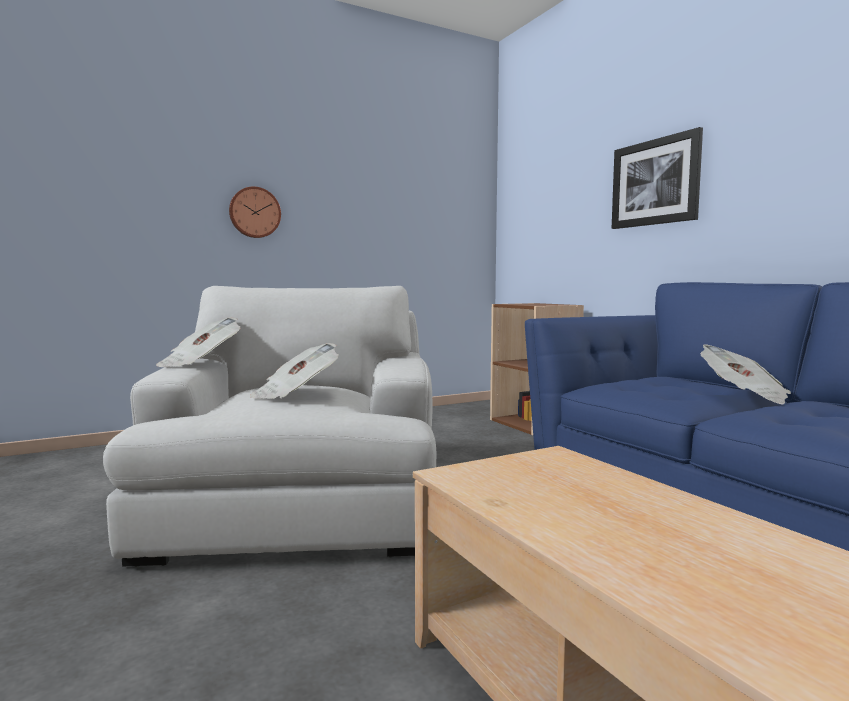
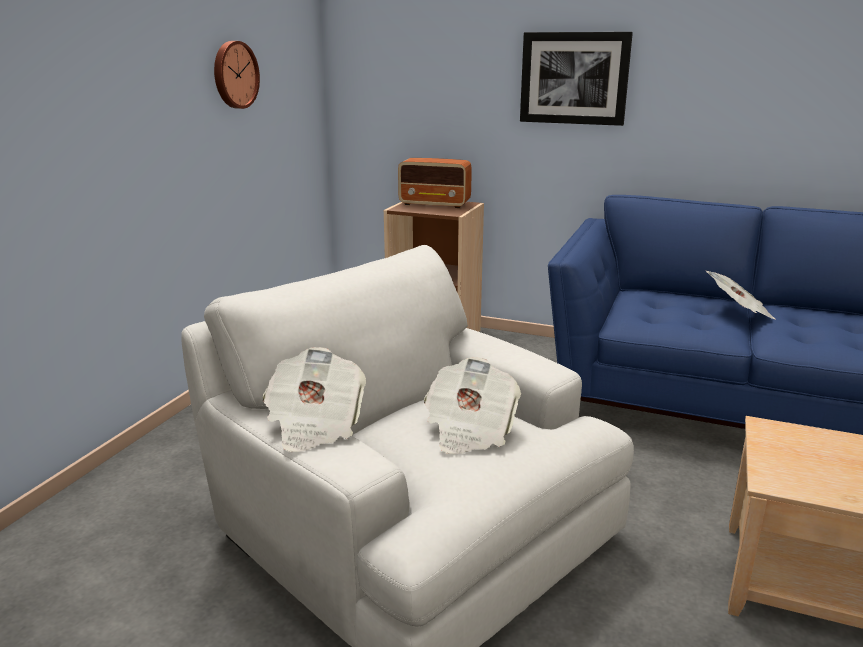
camera: 40 degrees left, 15 degrees up
wall clock [229,186,281,238] -> wall clock moved to [214,41,260,109]
none -> radio [398,158,472,208]

